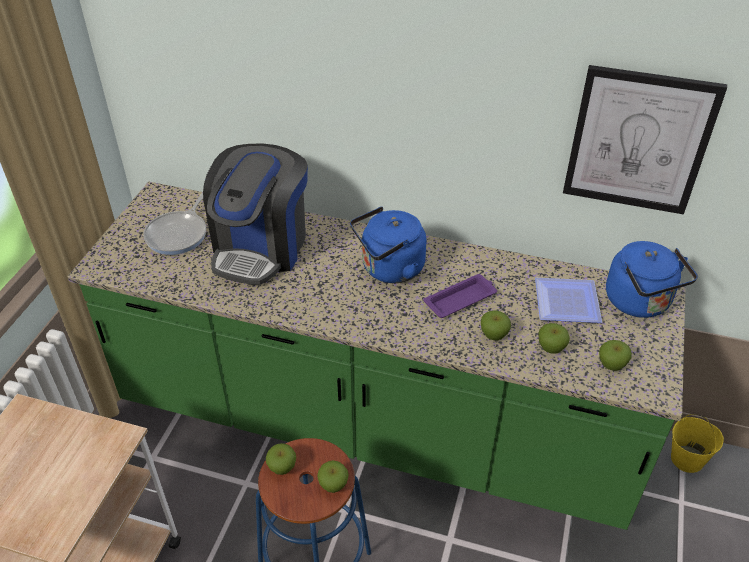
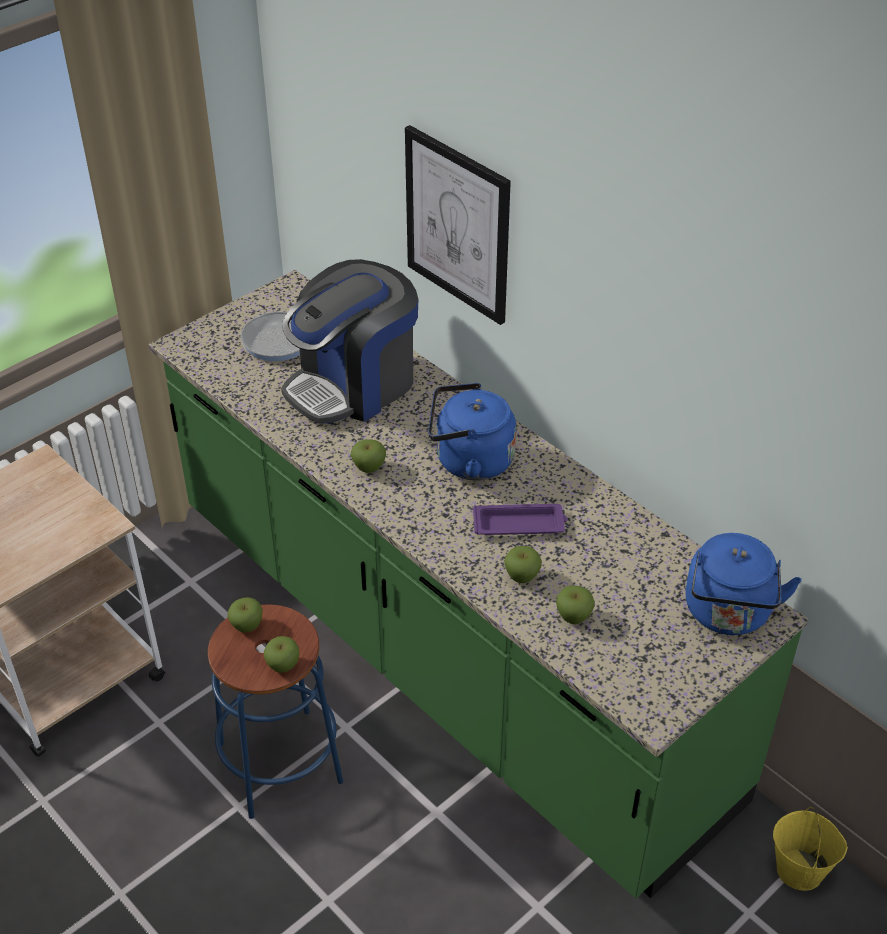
camera: 30 degrees right, 0 degrees up
plate [535,278,602,323] -> none
picture [563,65,727,215] -> picture moved to [405,125,511,325]
apple [599,340,632,371] -> apple moved to [351,439,386,473]

